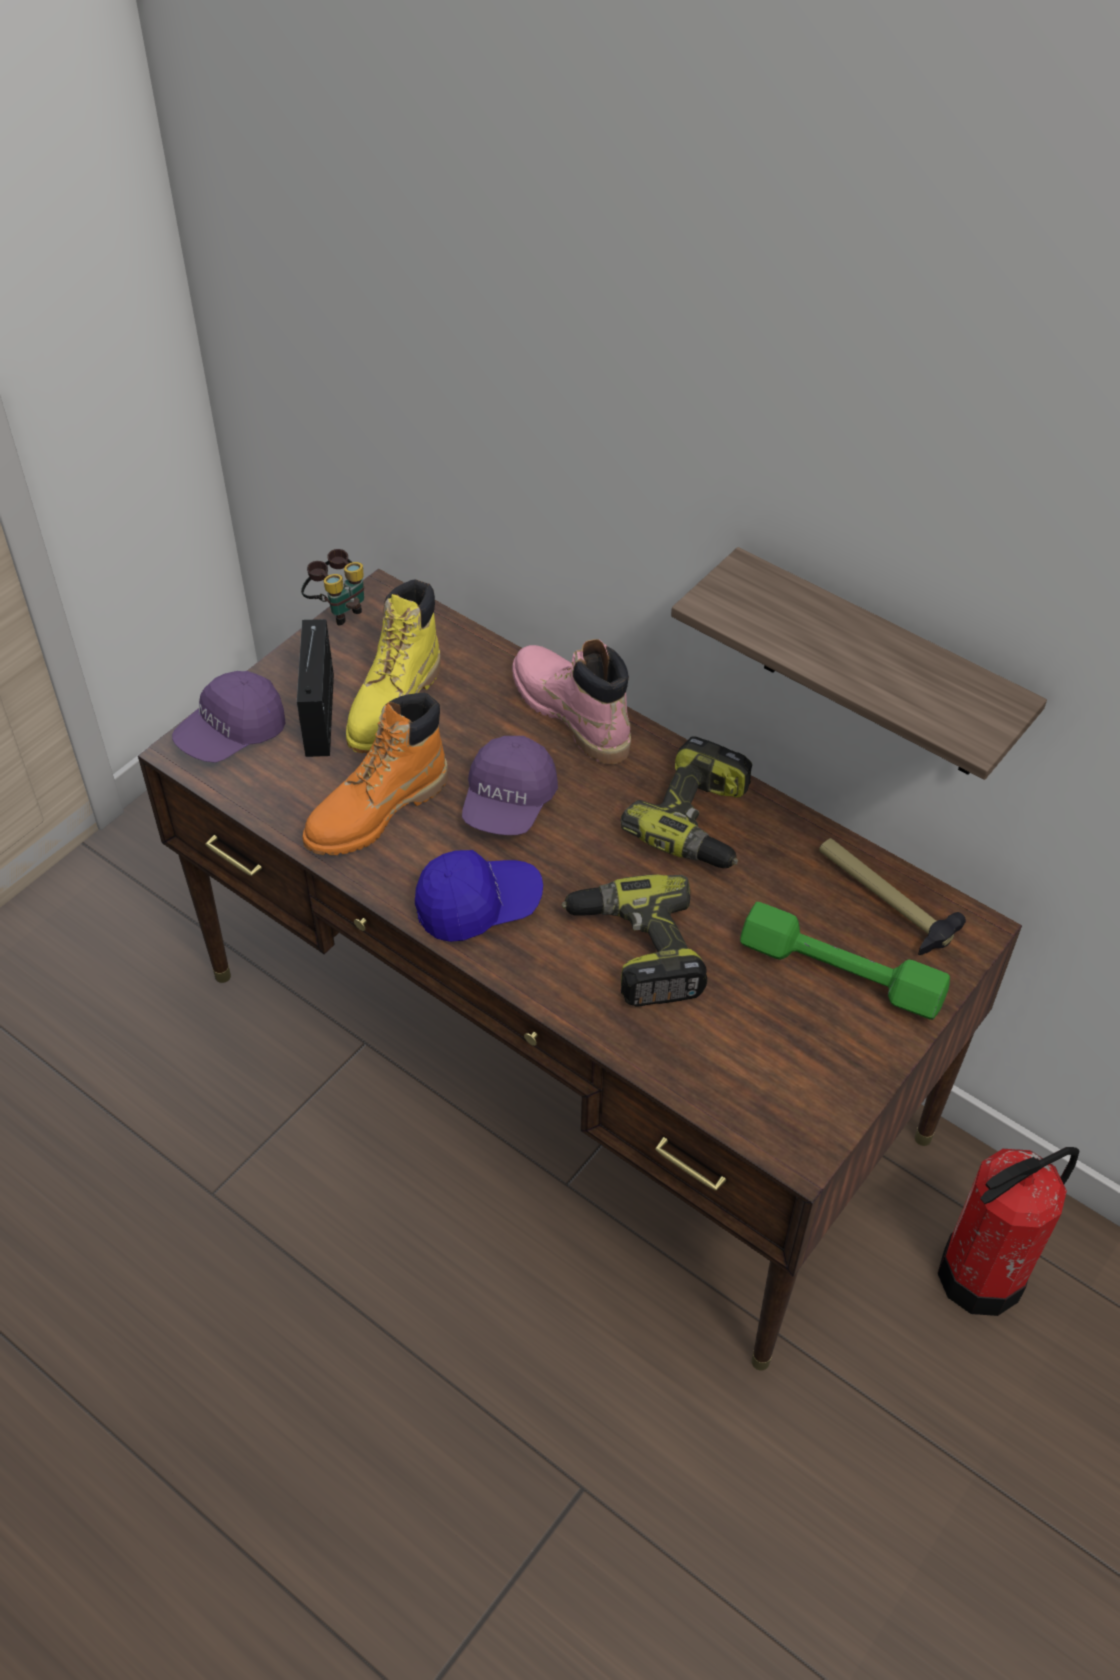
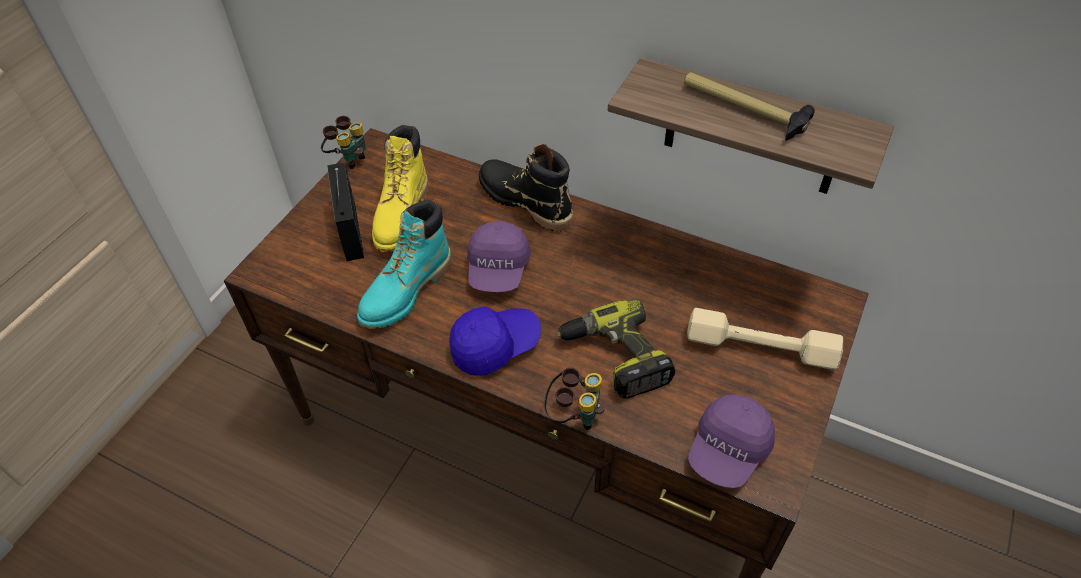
camera: 10 degrees left, 0 degrees up
purple cap [172,671,286,763] -> purple cap moved to [688,394,775,488]
orange boot [303,693,448,855] -> turquoise boot [357,200,452,329]
pink boot [512,639,631,764] -> black boot [479,144,573,232]
power drill [621,736,752,868] -> none
green dumbbell [740,902,950,1020] -> beige dumbbell [687,308,843,370]
hammer [819,838,966,955] -> hammer moved to [684,72,815,141]
fire extinguisher [938,1147,1079,1316] -> none
none -> binoculars [544,368,605,430]

